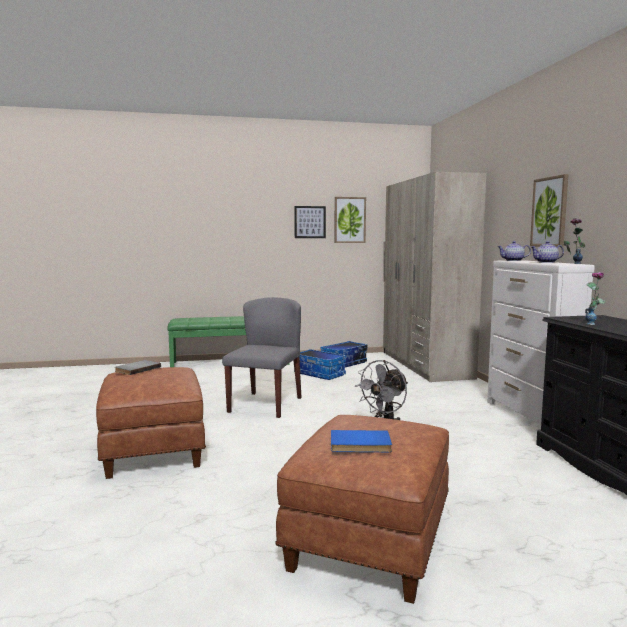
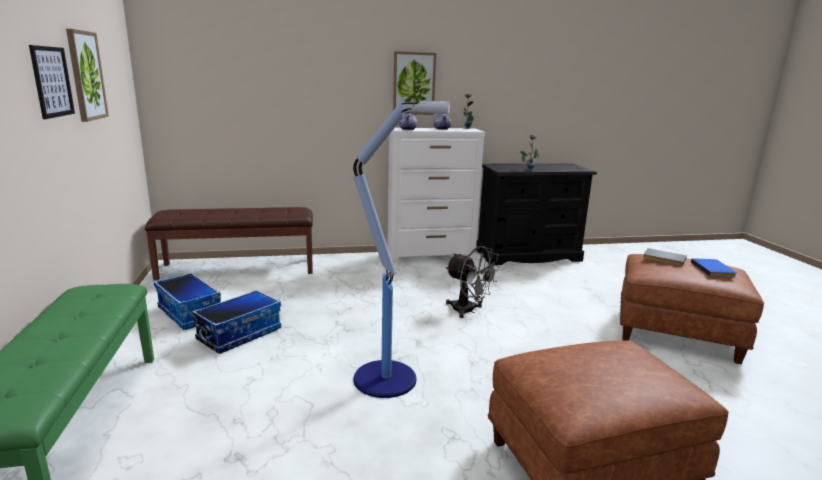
camera: 90 degrees left, 10 degrees up
grey book [115,360,161,375] -> grey book moved to [643,248,687,266]
grey chair [222,297,302,418] -> floor lamp [353,98,450,398]
beige wardrobe [383,172,486,382] -> brown bench [145,207,313,281]

